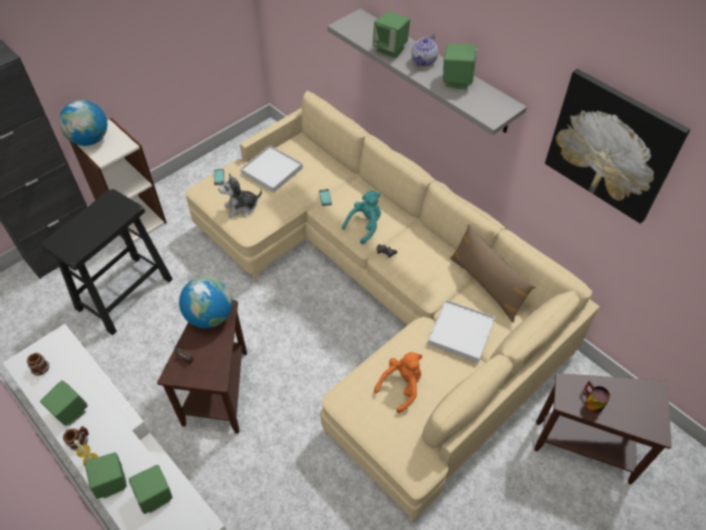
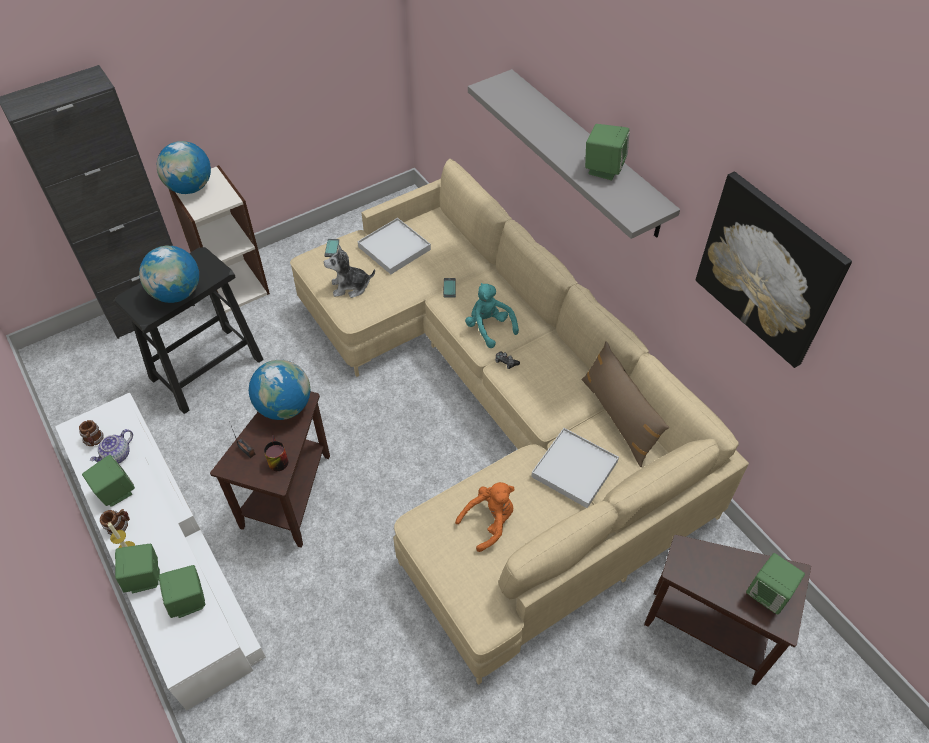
camera: 10 degrees right, 0 degrees up
turquoise plush toy [342,191,381,244] -> turquoise plush toy turned 90 degrees counterclockwise [465,283,519,348]
green speaker [373,11,410,58] -> green speaker moved to [746,553,805,614]
teapot [411,34,438,66] -> teapot moved to [90,429,133,463]
mug [584,381,610,413] -> mug moved to [264,435,288,471]
none -> globe [139,246,199,303]

